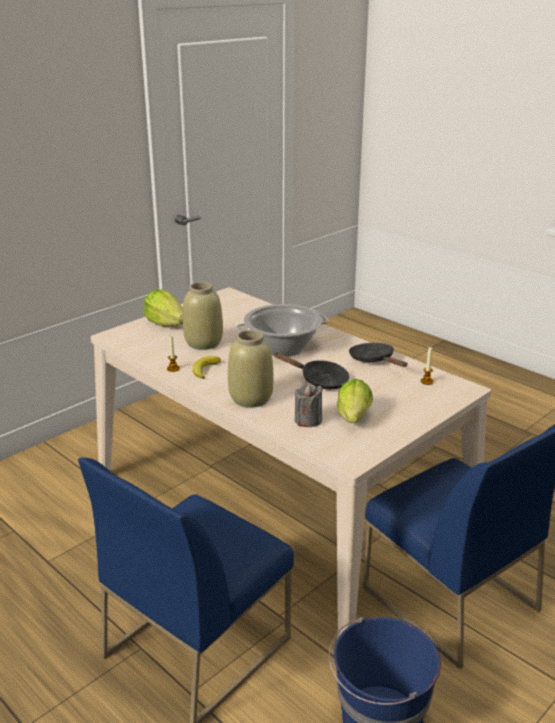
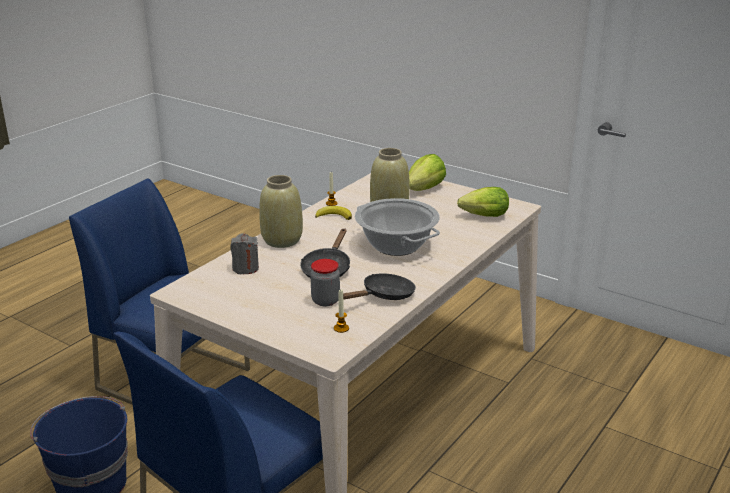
camera: 80 degrees right, 0 degrees up
lettuce [337,379,373,423] -> lettuce moved to [457,187,509,217]
none -> jar [310,259,340,307]

